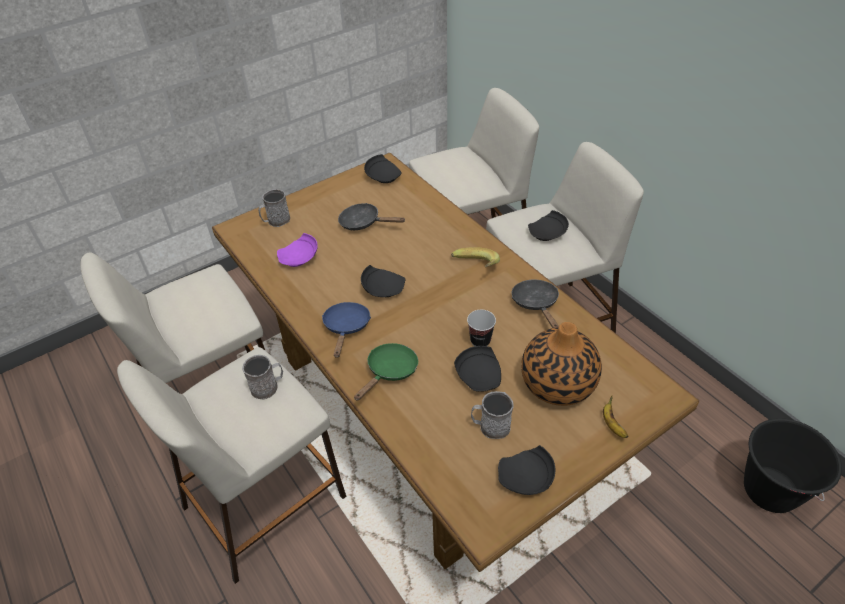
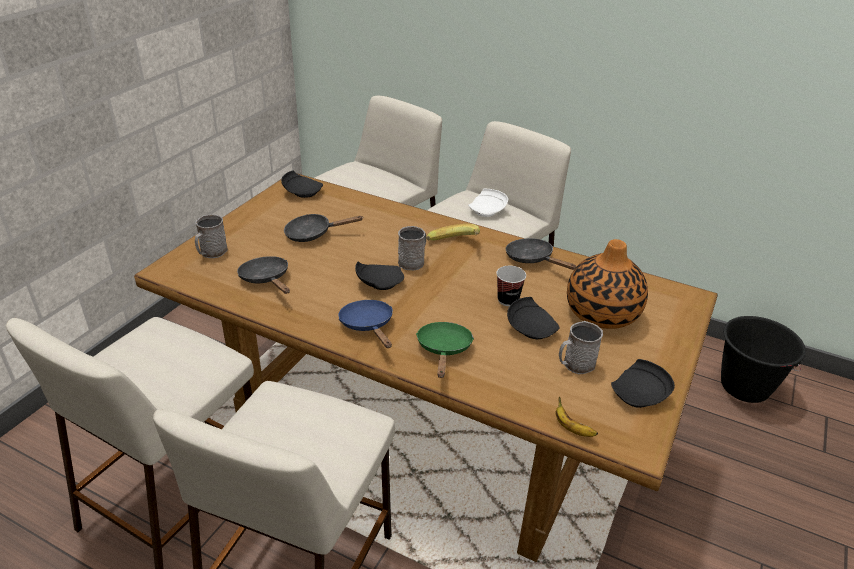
camera: 30 degrees left, 10 degrees down
grey mug [242,355,283,399] -> grey mug moved to [398,226,426,270]
purple plate [277,233,318,267] -> black frying pan [237,256,290,294]
black plate [528,210,569,241] -> white plate [468,188,508,217]
banana [603,395,628,438] -> banana moved to [556,397,598,437]

